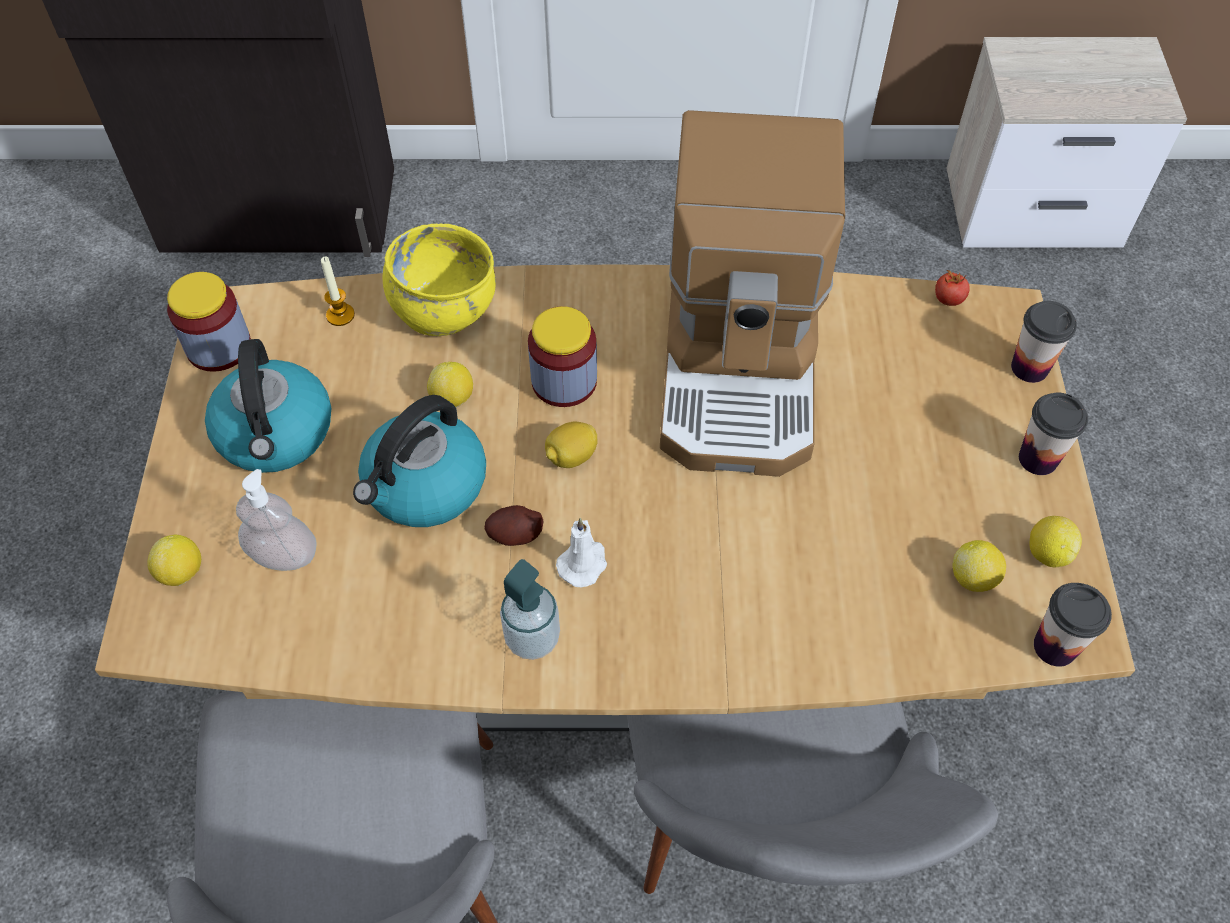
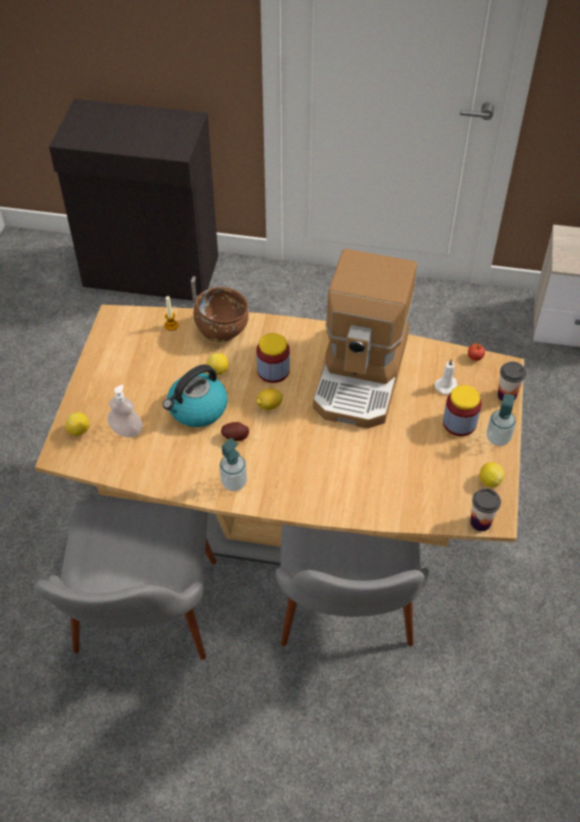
camera: 10 degrees right, 5 degrees down
jar [167,272,251,372] -> jar moved to [443,385,482,436]
kettle [205,339,331,473] -> none
yellow bowl [383,223,496,336] -> brown bowl [193,287,248,342]
white candle [556,518,607,587] -> white candle moved to [434,358,457,395]
lemon [953,540,1006,592] -> none
cup [1019,393,1088,475] -> soap dispenser [487,394,516,446]

